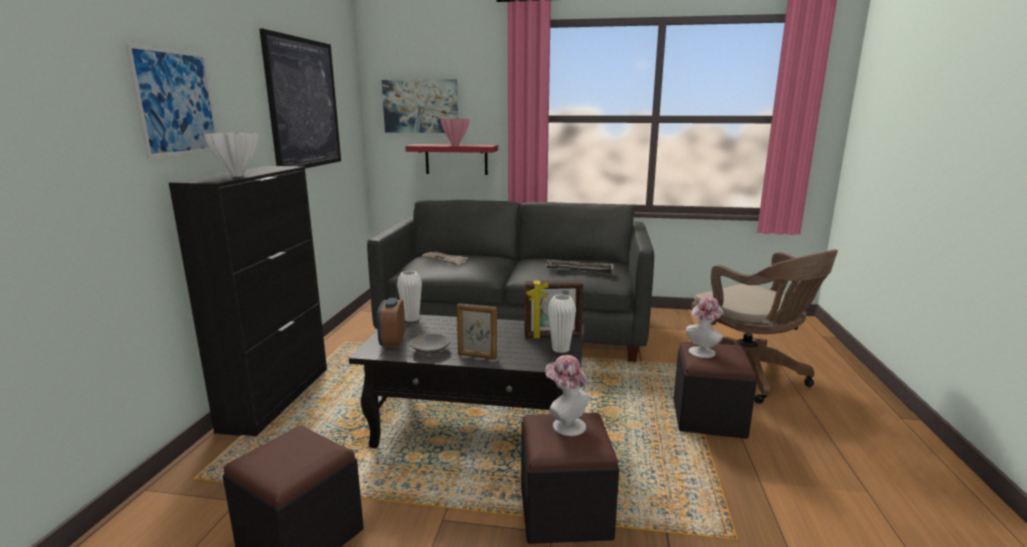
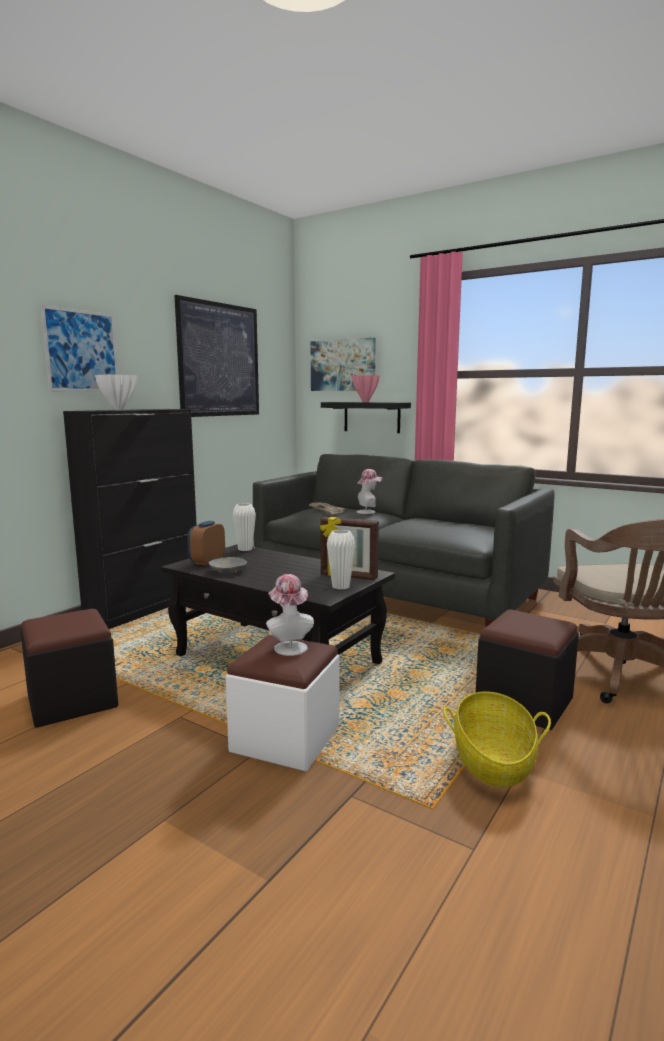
camera: 25 degrees right, 5 degrees down
red shelf [405,144,498,175] -> black shelf [321,402,411,433]
picture frame [457,303,497,360] -> none
black ottoman [521,413,619,544] -> white ottoman [226,635,340,771]
tray [546,260,613,273] -> none
hat [686,296,724,358] -> hat moved to [357,469,382,514]
none -> basket [443,691,551,787]

